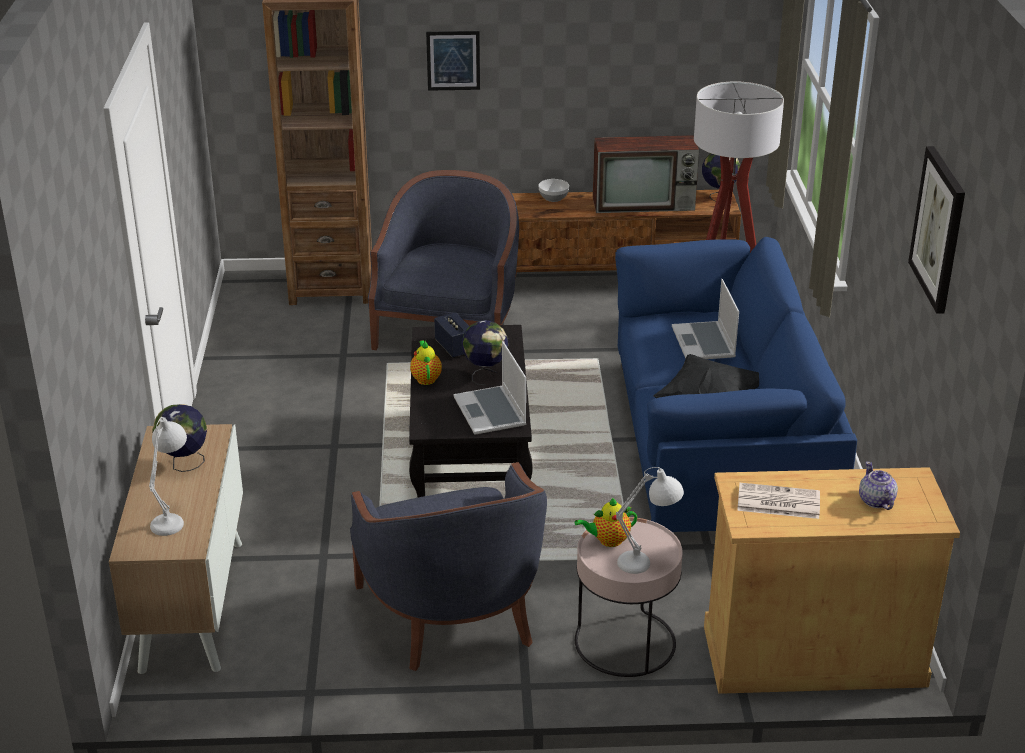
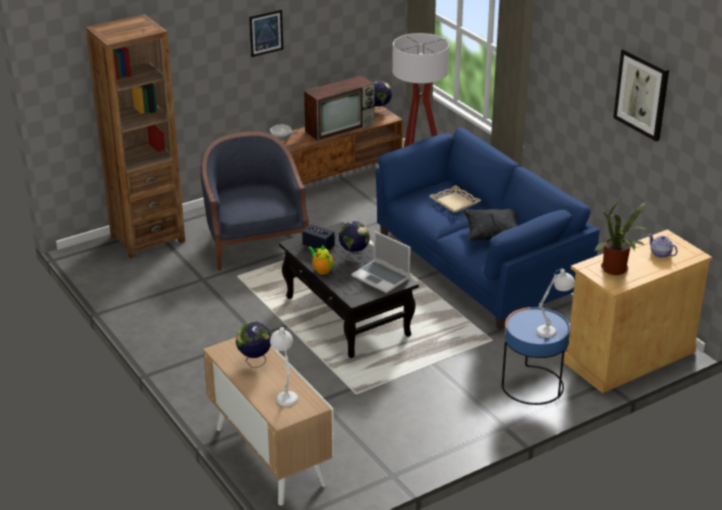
camera: 30 degrees left, 0 degrees up
blue armchair [350,462,547,671] -> none
picture [426,31,480,91] -> picture moved to [249,9,283,57]
teapot [575,498,637,547] -> none
pink side table [575,517,682,677] -> blue side table [502,307,570,405]
laptop [672,279,739,359] -> beige tray [430,185,482,213]
newspaper [737,483,820,519] -> potted plant [595,198,648,275]

